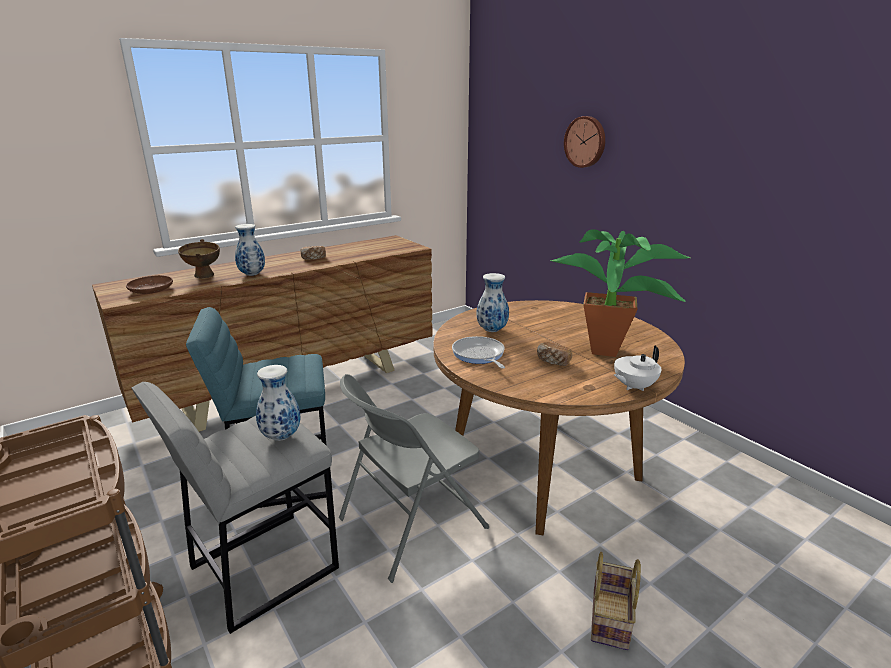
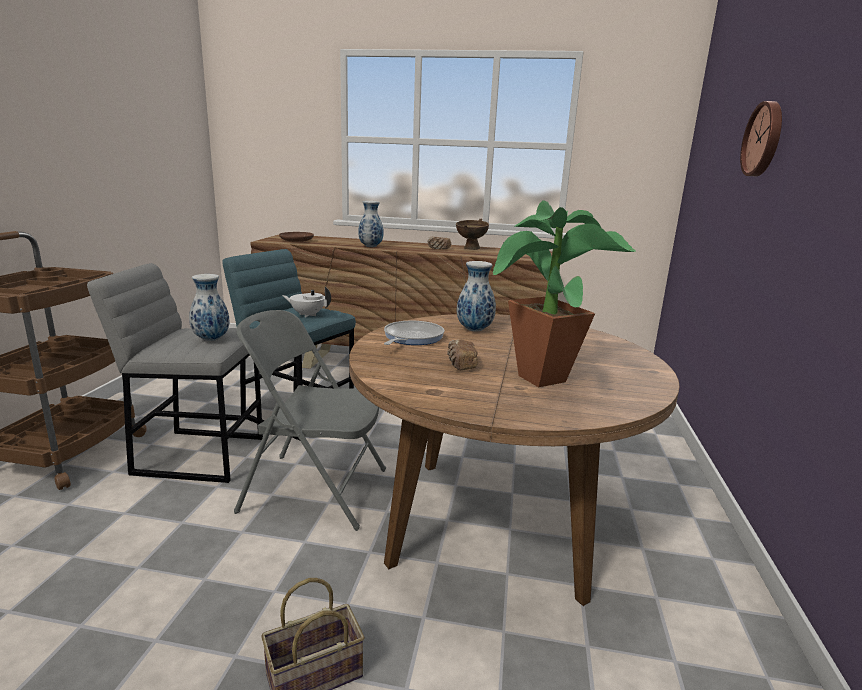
camera: 45 degrees right, 5 degrees down
brown bowl [178,239,220,279] -> brown bowl moved to [456,219,489,250]
white teapot [614,345,662,391] -> white teapot moved to [282,287,331,318]

